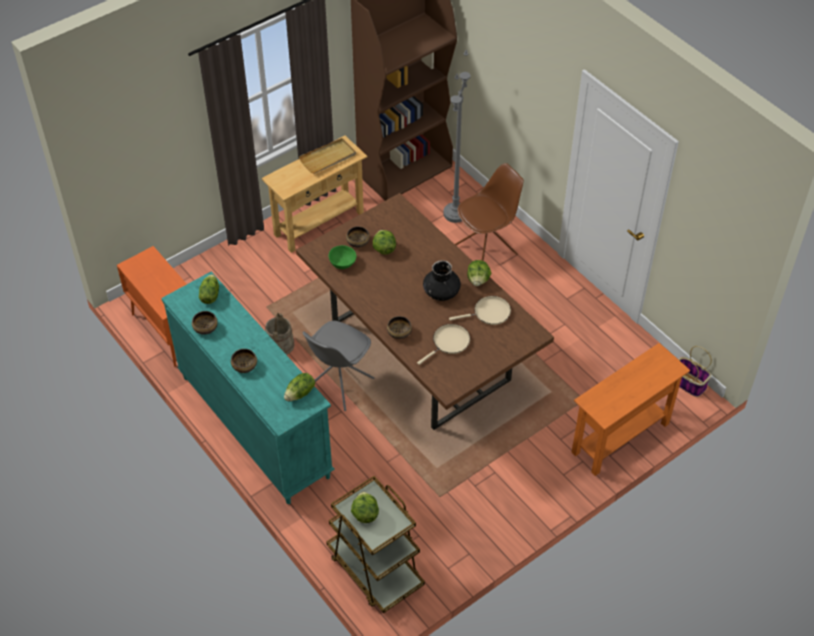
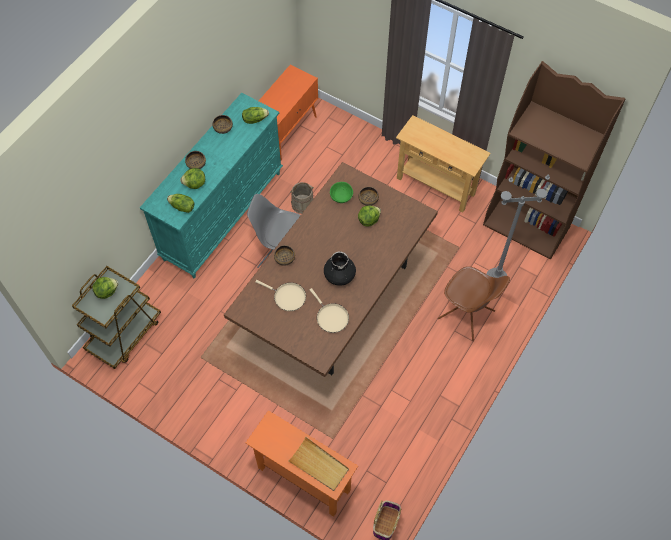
camera: 70 degrees right, 10 degrees up
beige tray [299,138,356,174] -> beige tray moved to [288,437,349,491]
lettuce [467,260,491,286] -> lettuce moved to [180,168,205,189]

